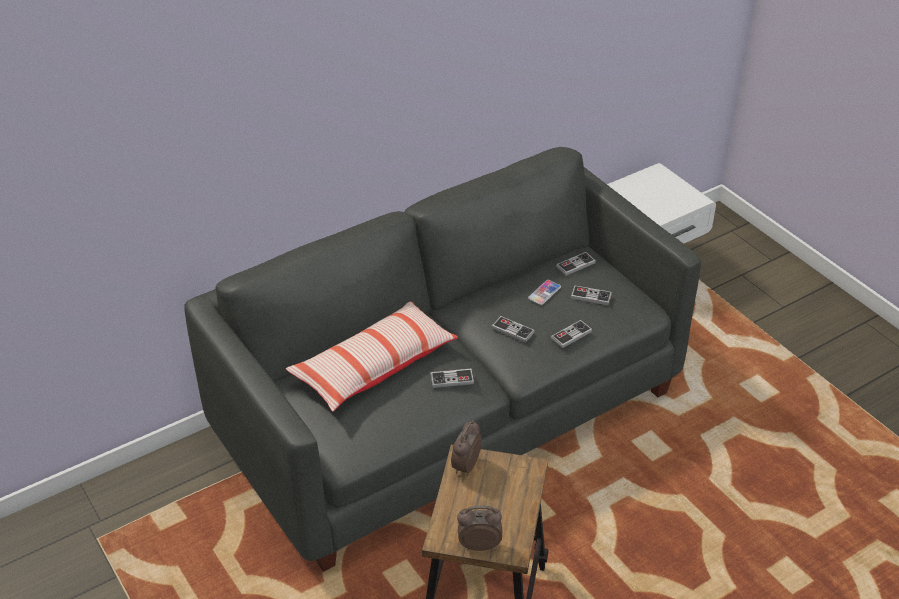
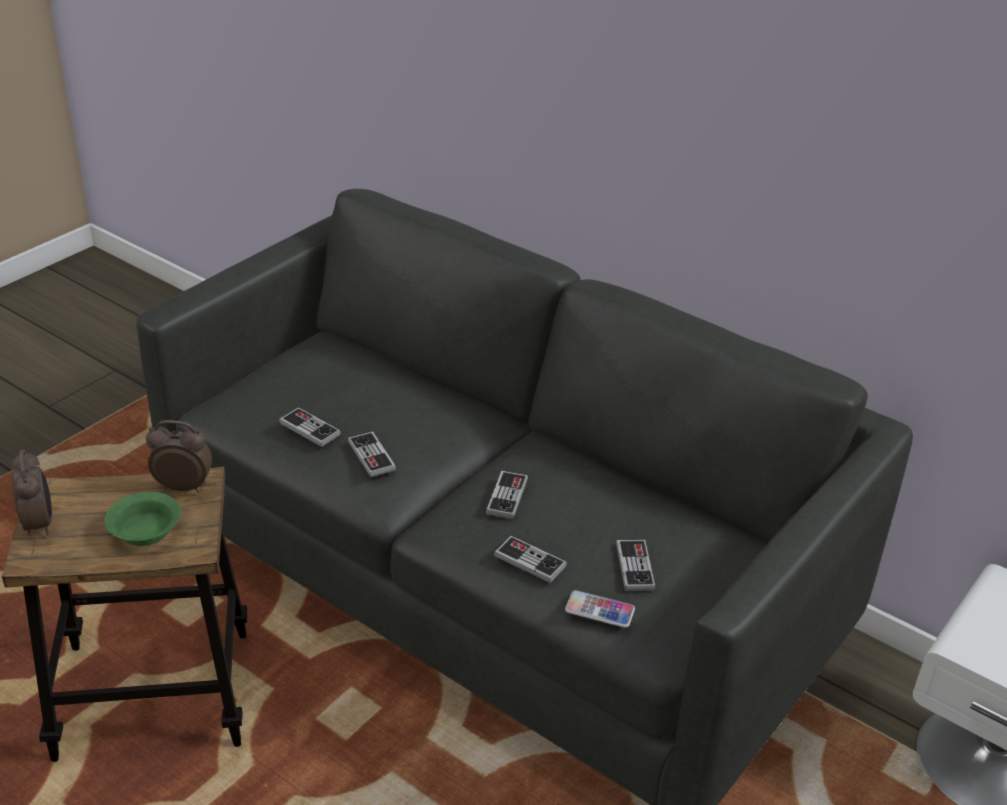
camera: 70 degrees right, 5 degrees down
pillow [286,301,458,412] -> none
phone [528,280,561,305] -> phone moved to [565,590,635,628]
game controller [556,252,596,276] -> game controller moved to [279,407,341,447]
none -> green bowl [105,492,181,546]

